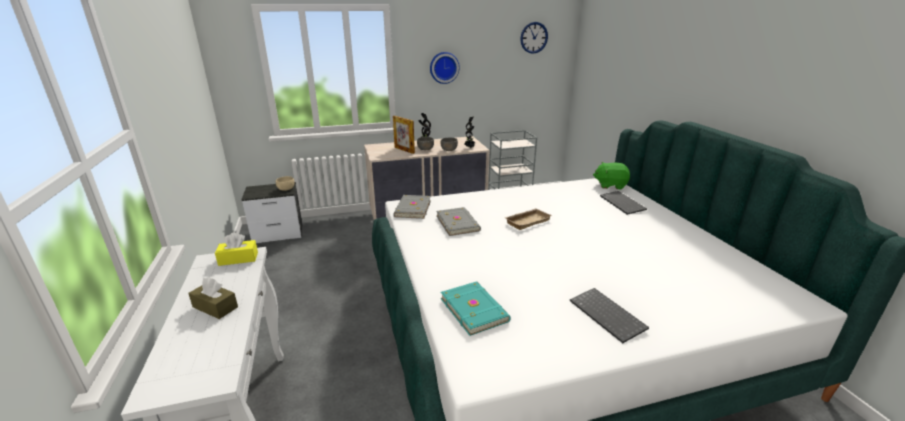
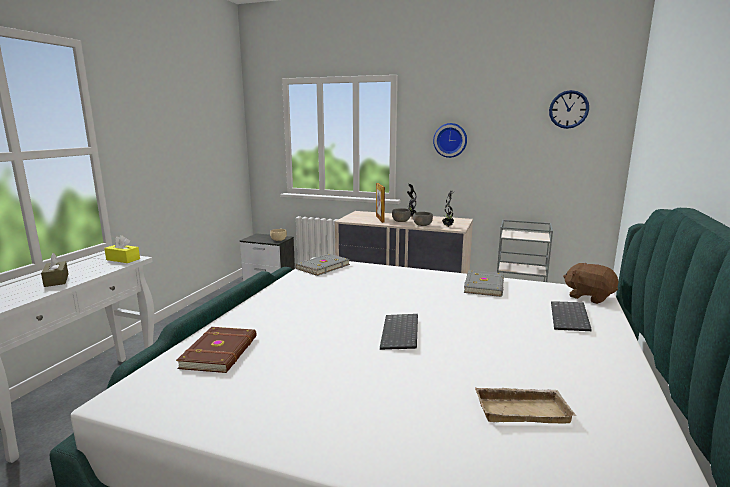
camera: 35 degrees right, 10 degrees down
grey book [436,207,481,236] -> grey book moved to [464,270,504,297]
turquoise book [440,281,511,336] -> brown book [176,327,257,373]
beige tray [505,208,552,230] -> beige tray moved to [474,387,576,424]
keyboard [570,288,649,343] -> keyboard moved to [380,314,418,350]
green plush toy [593,162,630,189] -> brown plush toy [563,263,619,304]

